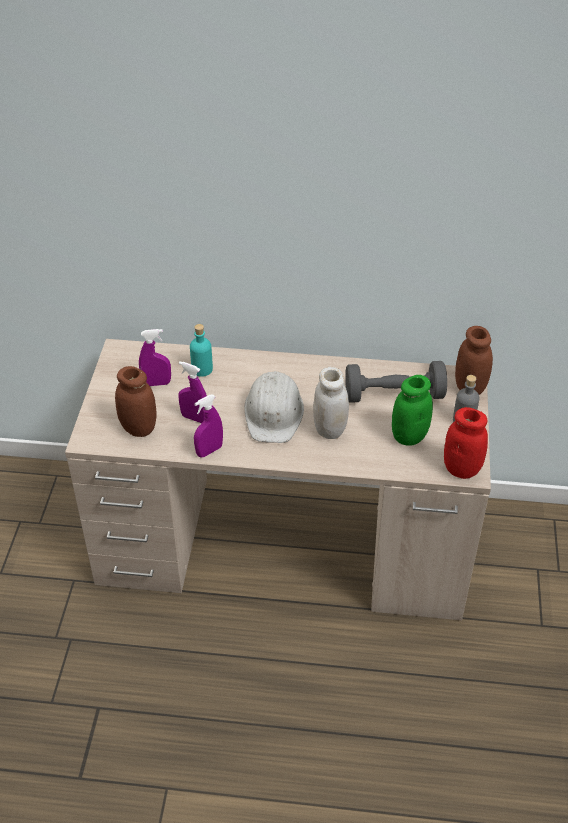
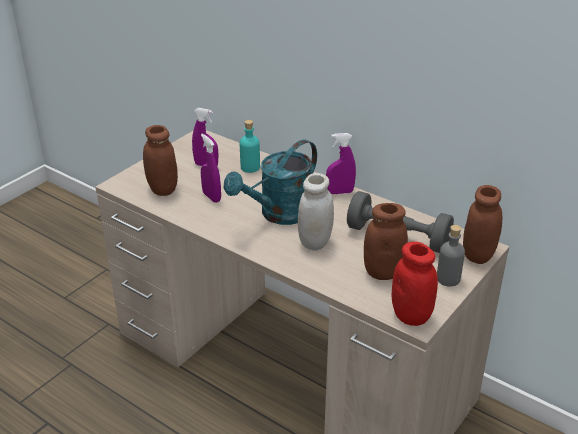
camera: 30 degrees right, 10 degrees down
purple spray bottle [194,395,223,458] -> purple spray bottle moved to [326,133,356,194]
white hard hat [244,371,304,443] -> turquoise watering can [224,139,317,225]
green jar [392,375,433,446] -> brown jar [364,203,408,280]

